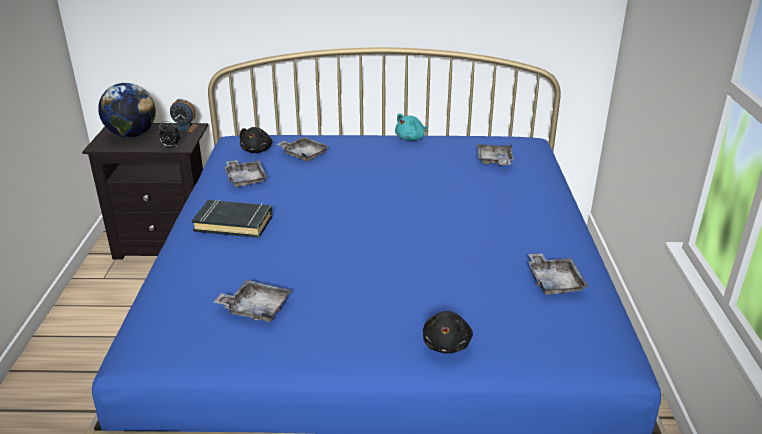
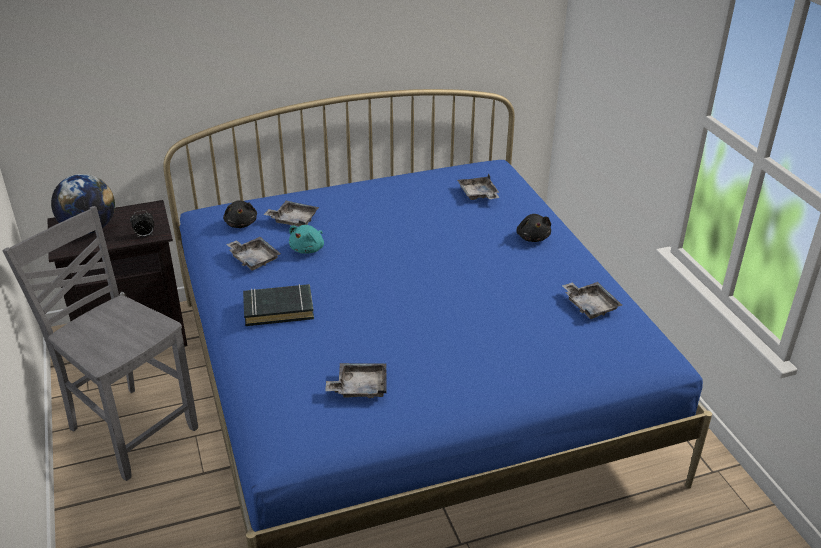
camera: 20 degrees left, 5 degrees up
alarm clock [170,99,198,132] -> none
turquoise plush toy [395,113,428,141] -> turquoise plush toy moved to [289,225,324,254]
black plush toy [423,311,473,353] -> black plush toy moved to [516,214,551,242]
none -> grey chair [2,206,198,481]

